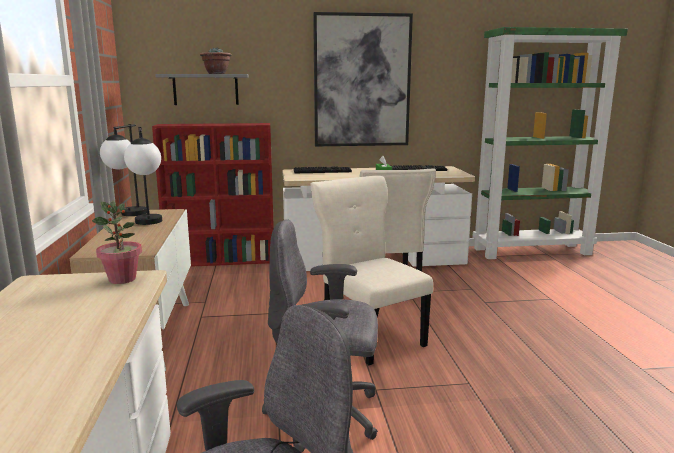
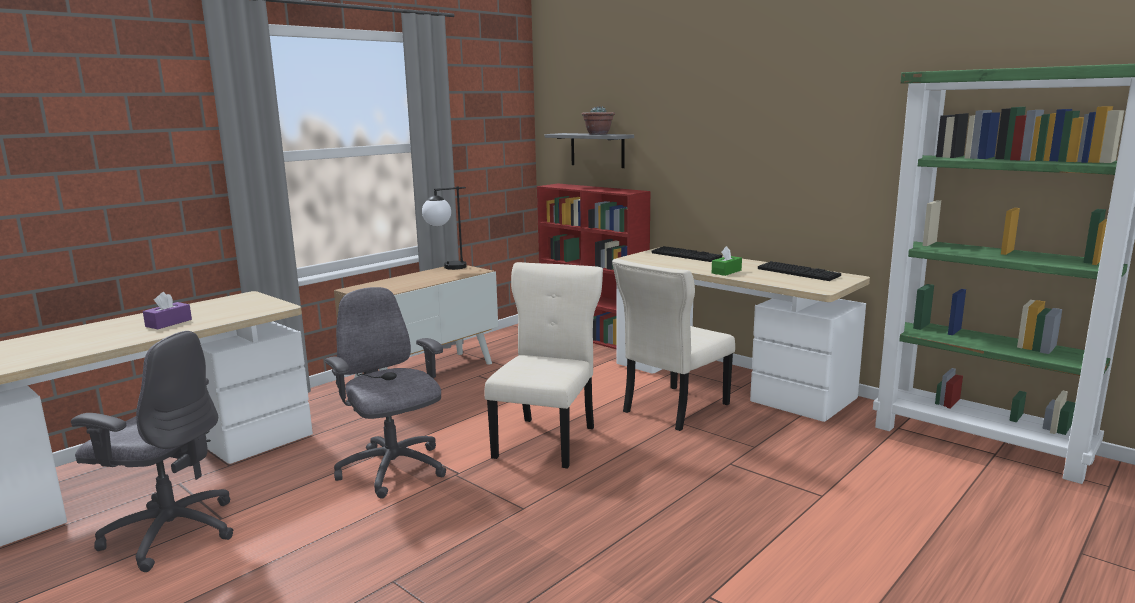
camera: 50 degrees right, 0 degrees up
potted plant [92,201,142,284] -> none
table lamp [124,127,162,225] -> none
picture [313,12,413,146] -> none
none -> purple tissue box [143,292,192,329]

